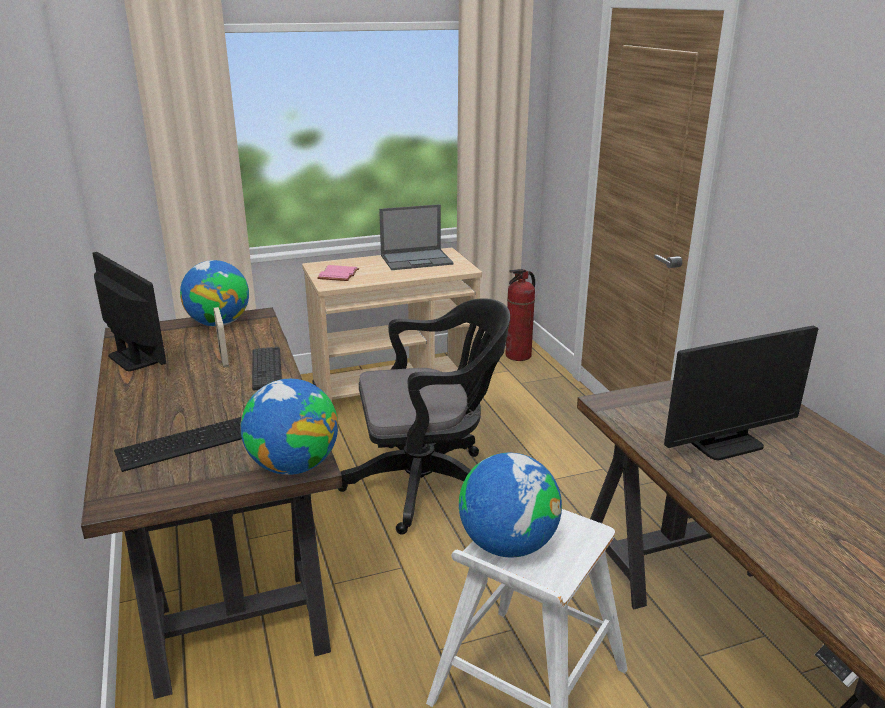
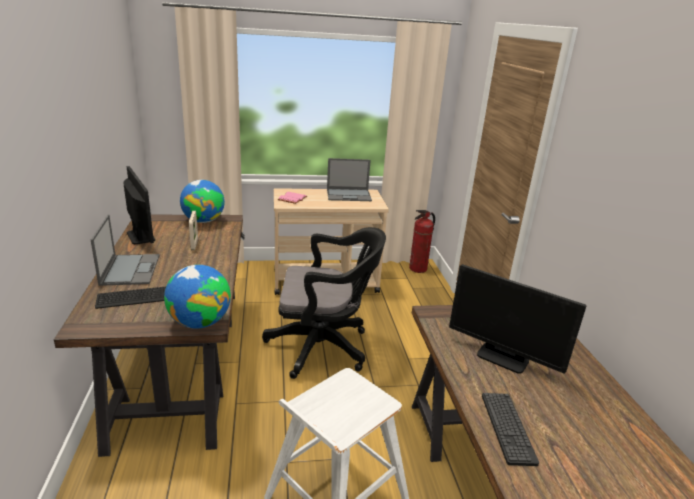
camera: 10 degrees right, 0 degrees up
keyboard [252,347,282,390] -> keyboard moved to [482,393,539,466]
globe [459,453,562,558] -> none
monitor [664,326,818,461] -> monitor turned 45 degrees clockwise [449,264,586,374]
none -> laptop [91,215,160,286]

